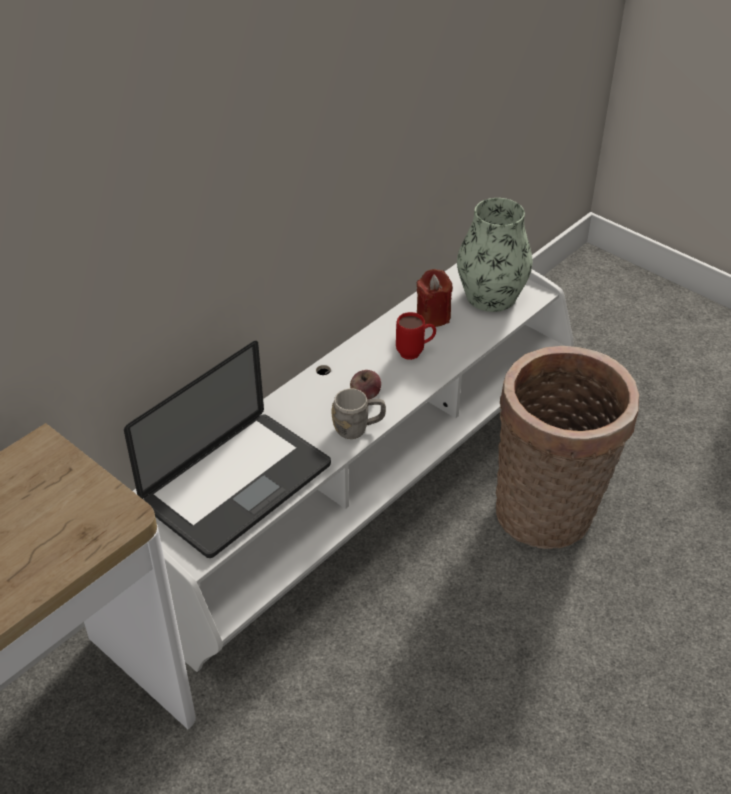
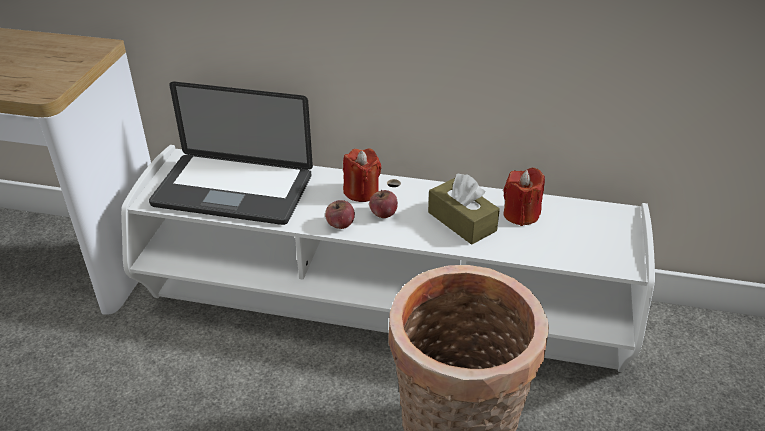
camera: 60 degrees right, 5 degrees down
grey mug [332,389,386,439] -> apple [325,200,355,229]
red mug [396,312,436,360] -> brown tissue box [428,174,500,245]
vase [457,198,533,312] -> none
none -> red candle [343,148,381,202]

